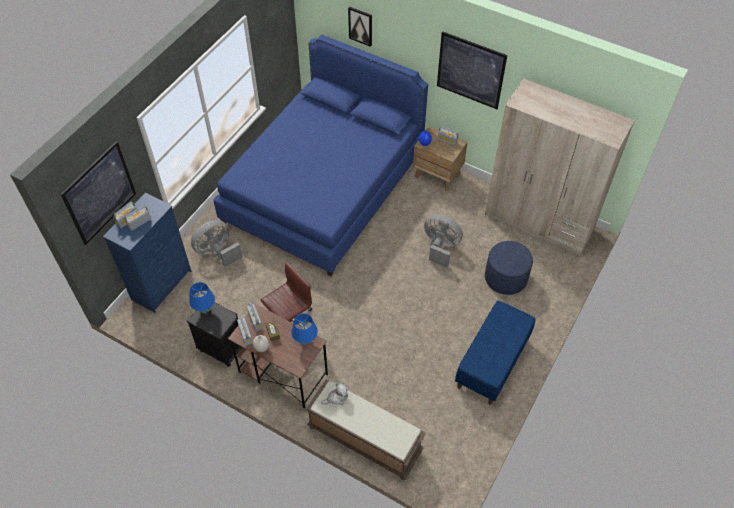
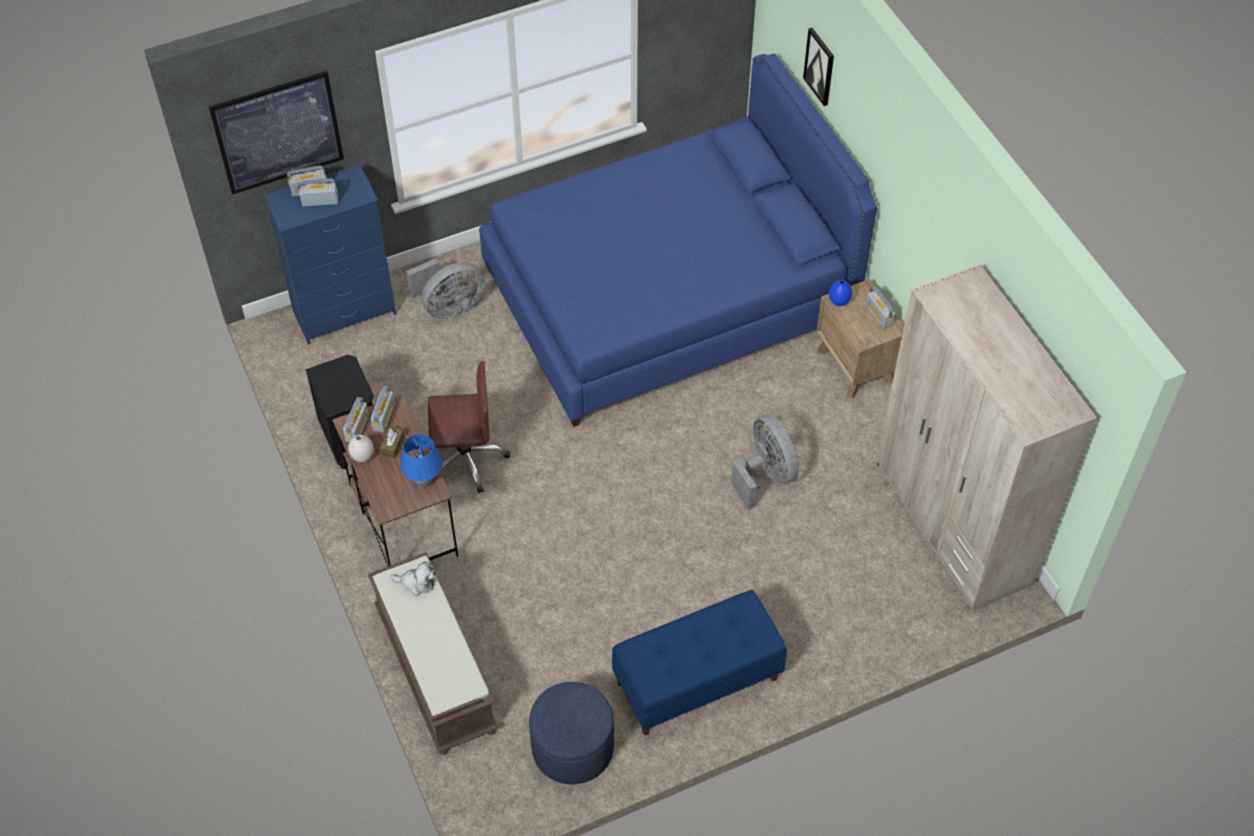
camera: 35 degrees right, 0 degrees up
blue table lamp [189,282,215,314] -> none
grey fan [191,220,242,267] -> grey fan turned 150 degrees clockwise [406,259,485,319]
picture [437,31,507,109] -> none
blue ottoman [485,241,533,295] -> blue ottoman moved to [529,682,614,784]

